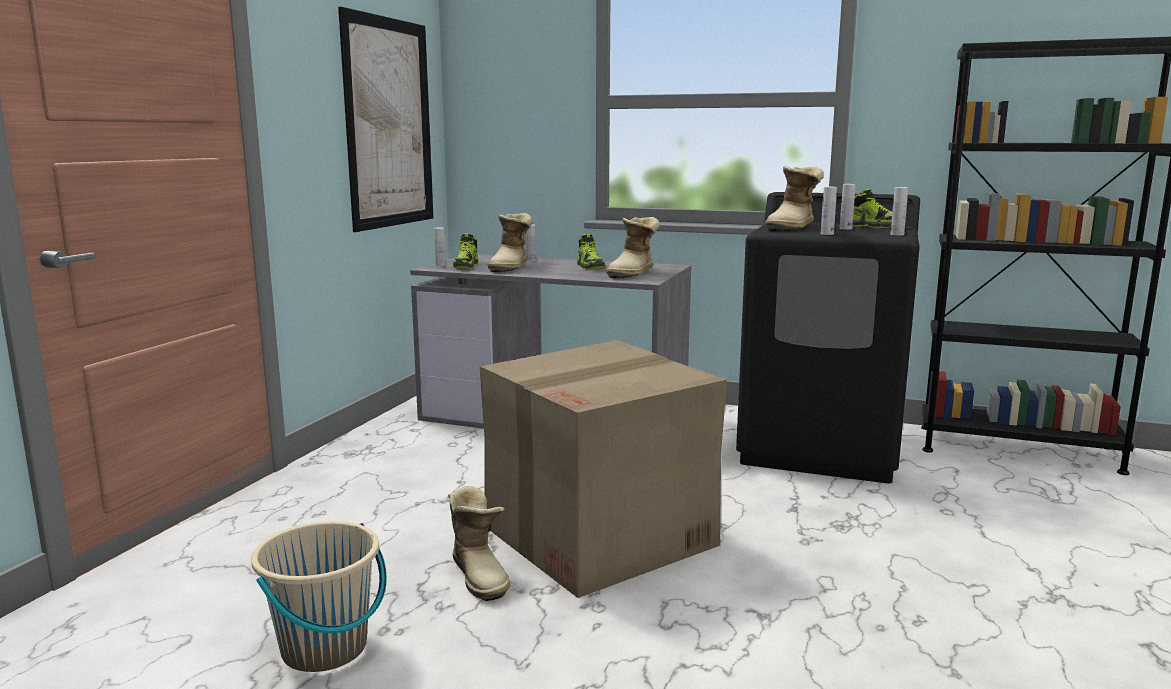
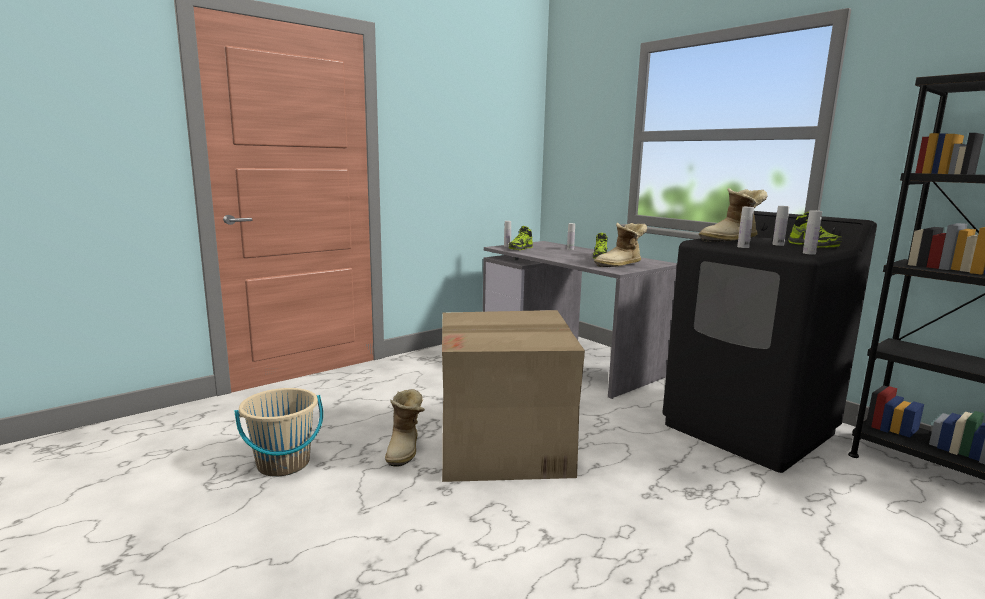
camera: 30 degrees right, 0 degrees up
picture [338,6,434,232] -> none
boot [488,213,533,273] -> none

